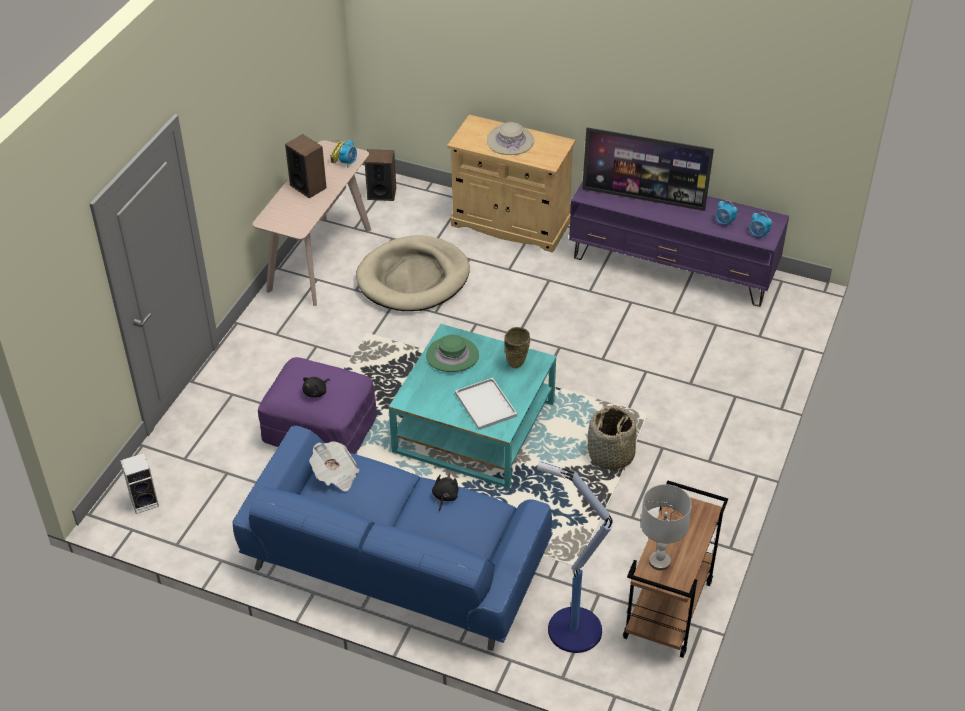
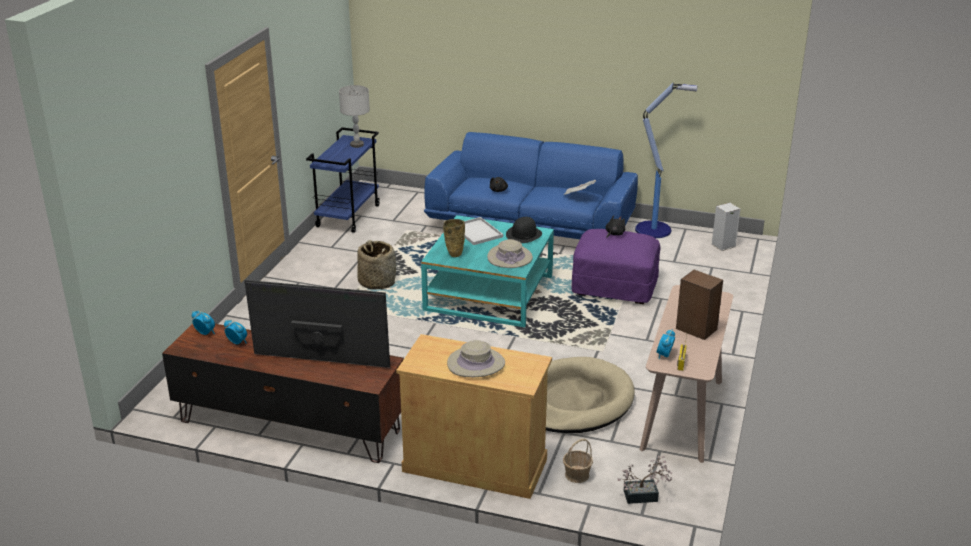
camera: 175 degrees right, 15 degrees down
speaker [365,149,396,201] -> potted plant [618,455,672,504]
green hat [426,334,479,372] -> beige hat [487,239,533,268]
floor lamp [537,461,612,653] -> floor lamp moved to [635,83,698,238]
purple tv stand [569,181,789,307] -> brown tv stand [162,324,404,463]
brown cart [623,481,728,658] -> blue cart [306,127,380,233]
none -> black hat [506,217,542,243]
none -> basket [563,439,593,483]

